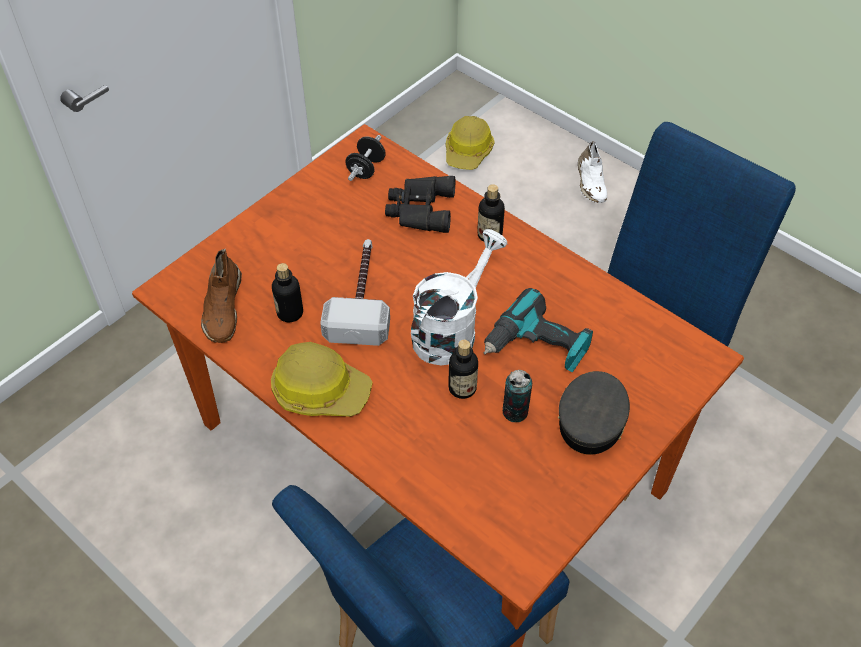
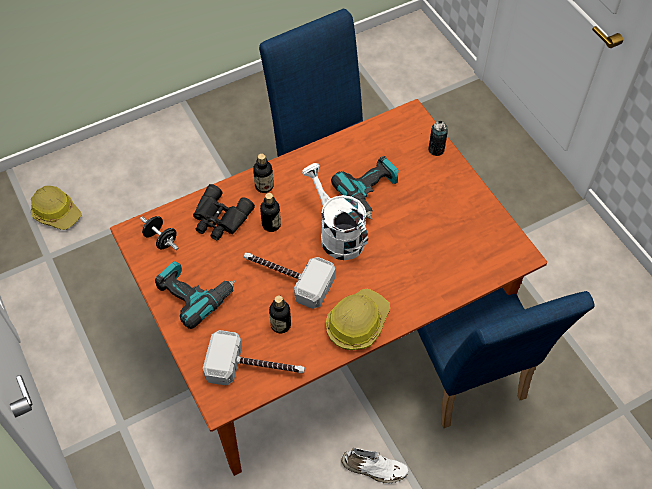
camera: 70 degrees left, 5 degrees up
brown shoe [201,249,242,343] -> hammer [203,330,305,385]
bottle [448,340,478,399] -> bottle moved to [260,193,281,232]
can [502,370,532,422] -> can moved to [428,121,448,156]
grey cap [558,371,630,455] -> none
white shoe [578,141,607,203] -> white shoe moved to [341,448,408,484]
none -> power drill [155,261,236,329]

